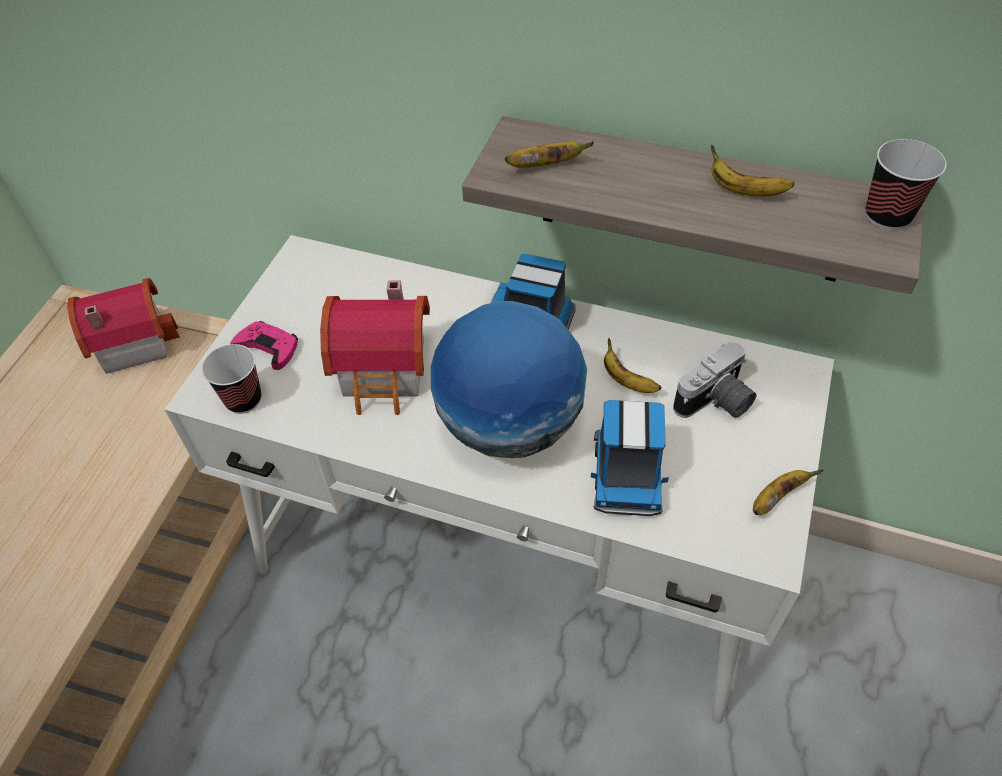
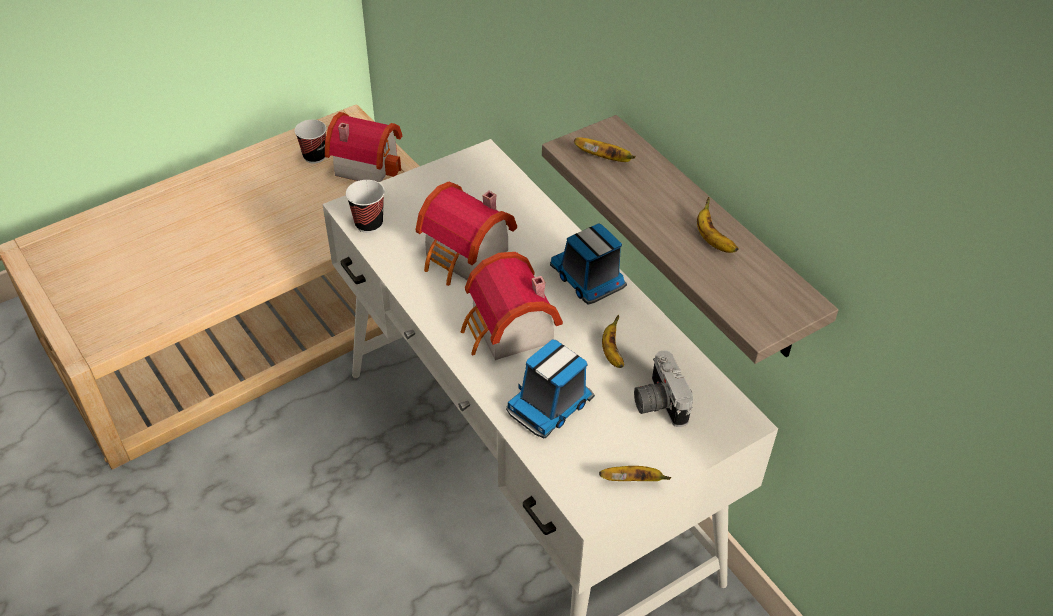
camera: 35 degrees right, 5 degrees down
pink game controller [230,321,298,370] -> none
globe [431,301,587,458] -> toy house [461,252,563,360]
camera [673,341,757,418] -> camera turned 75 degrees clockwise [634,350,693,427]
cup [865,139,947,230] -> cup moved to [295,120,326,164]

